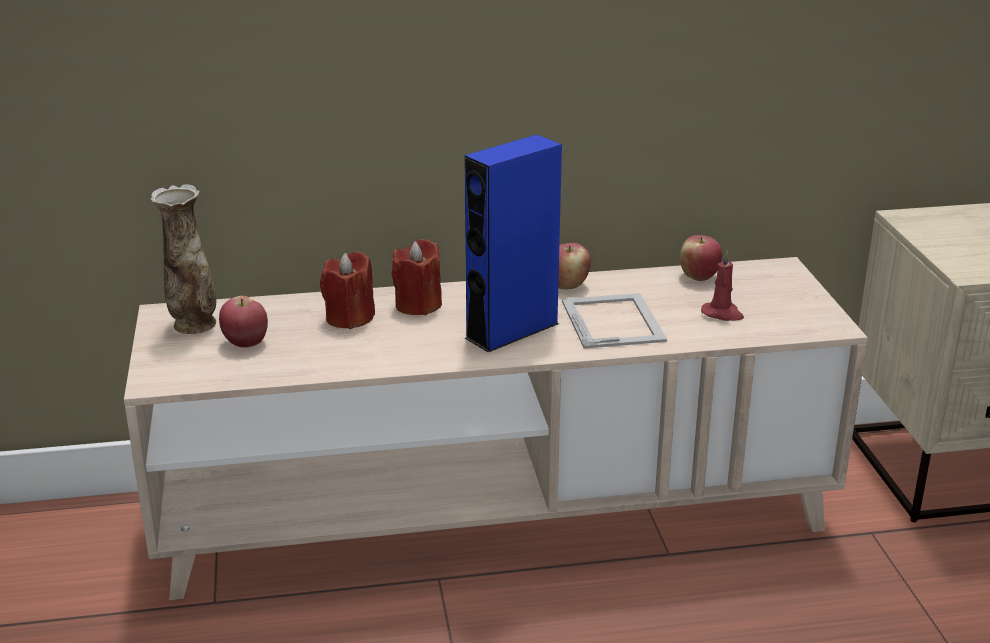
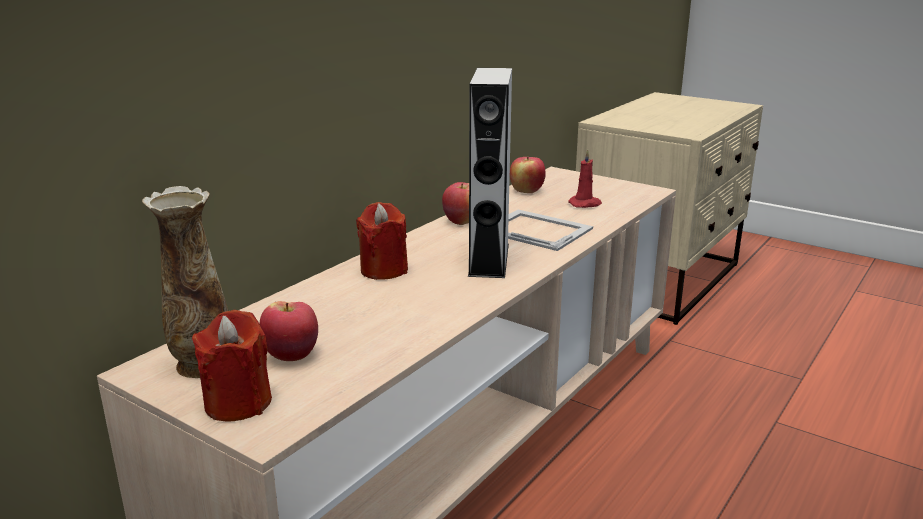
camera: 45 degrees left, 5 degrees down
red candle [320,252,375,329] -> red candle moved to [192,310,272,421]
blue speaker [464,135,562,352] -> grey speaker [468,68,512,278]

